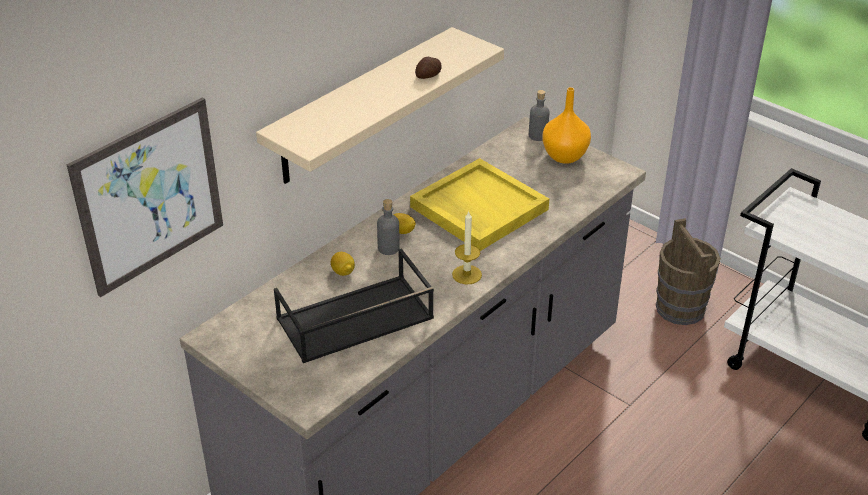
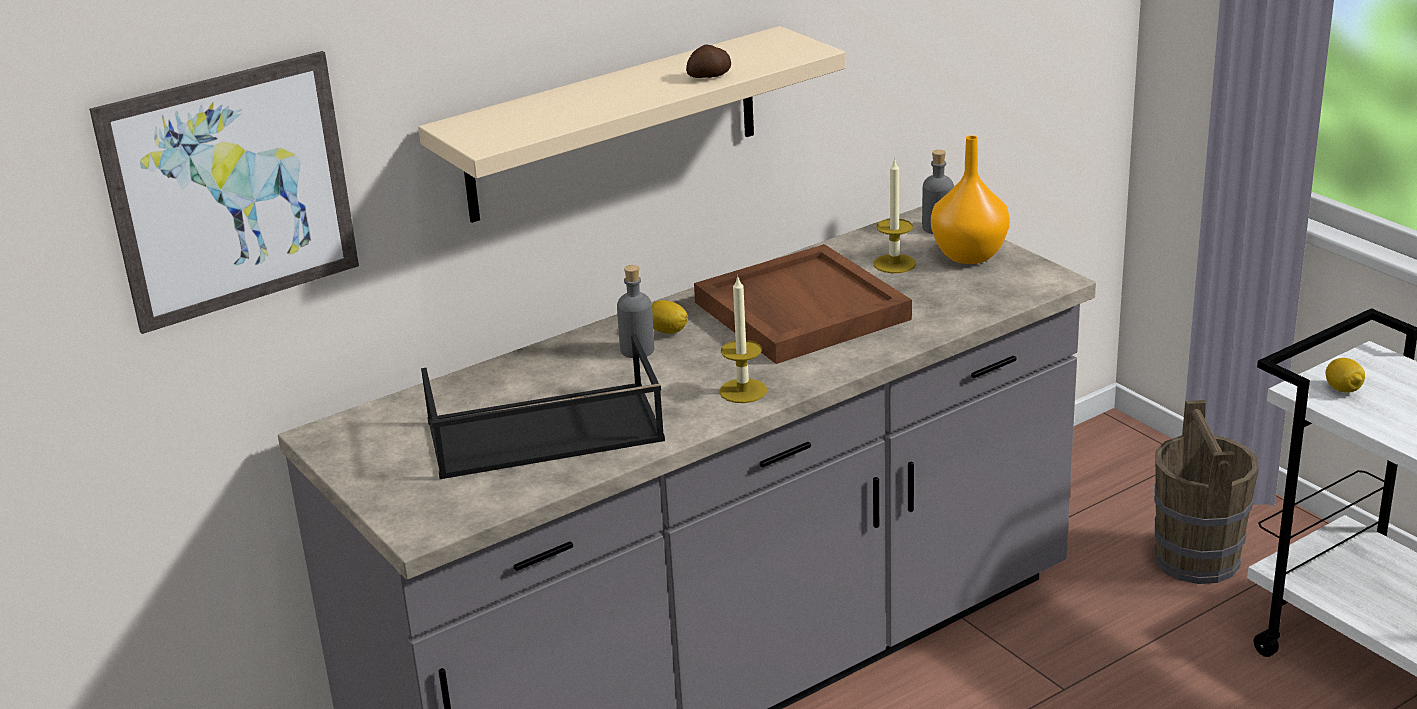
camera: 15 degrees right, 10 degrees down
lemon [331,252,355,276] -> lemon moved to [1326,358,1365,393]
yellow tray [410,158,549,251] -> brown tray [694,244,912,364]
none -> candle [874,158,916,273]

